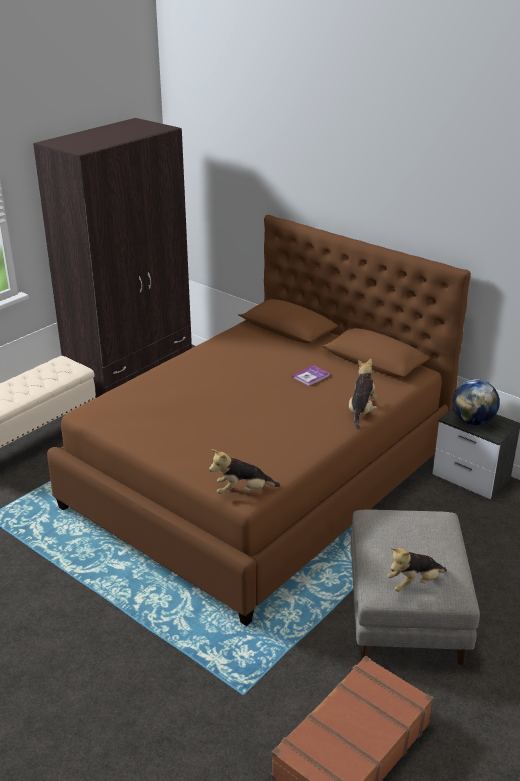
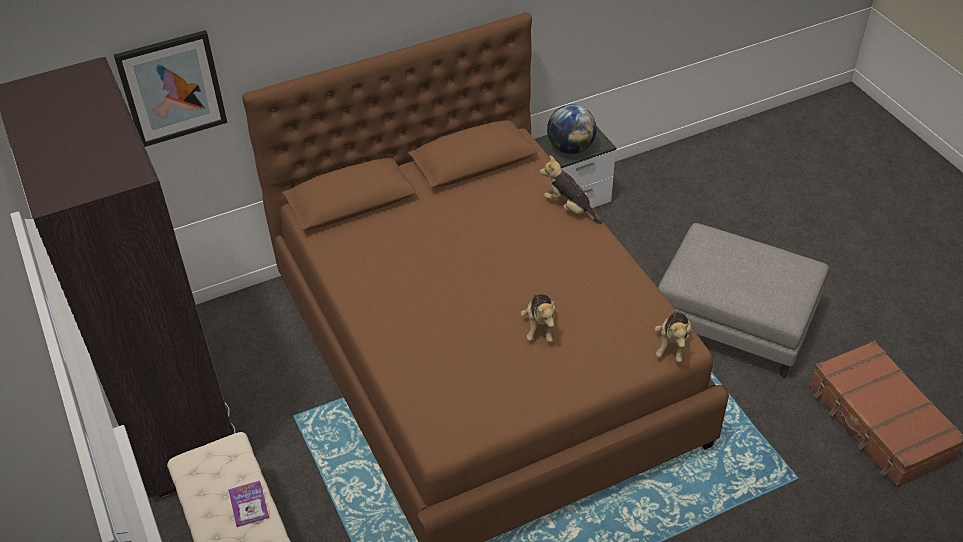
camera: 65 degrees left, 15 degrees up
book [293,365,330,386] -> book moved to [228,481,269,527]
plush toy [387,547,447,592] -> plush toy moved to [520,294,555,342]
none -> picture [114,30,227,147]

